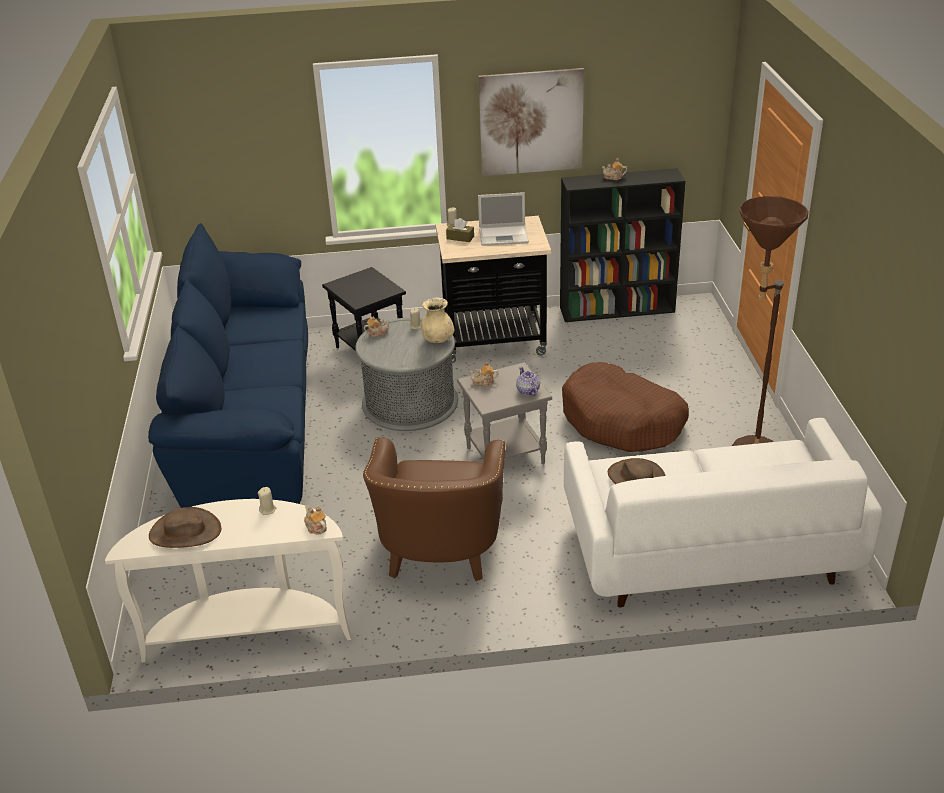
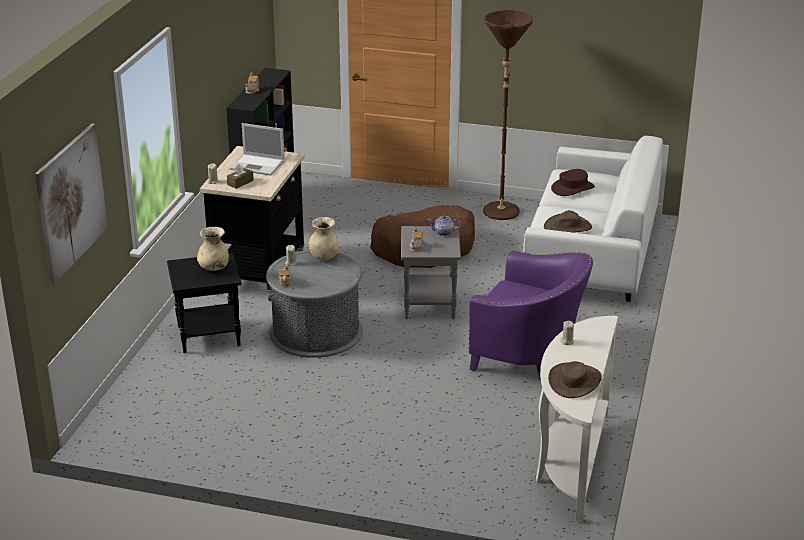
camera: 70 degrees left, 5 degrees down
blue sofa [148,223,308,508] -> none
teapot [304,505,327,534] -> none
brown armchair [363,437,505,581] -> purple armchair [468,250,593,382]
picture [478,68,584,176] -> picture moved to [35,124,108,284]
laptop [478,192,529,246] -> laptop turned 90 degrees clockwise [230,123,285,175]
none -> beige vase [197,227,229,271]
none -> brown hat [551,169,595,196]

